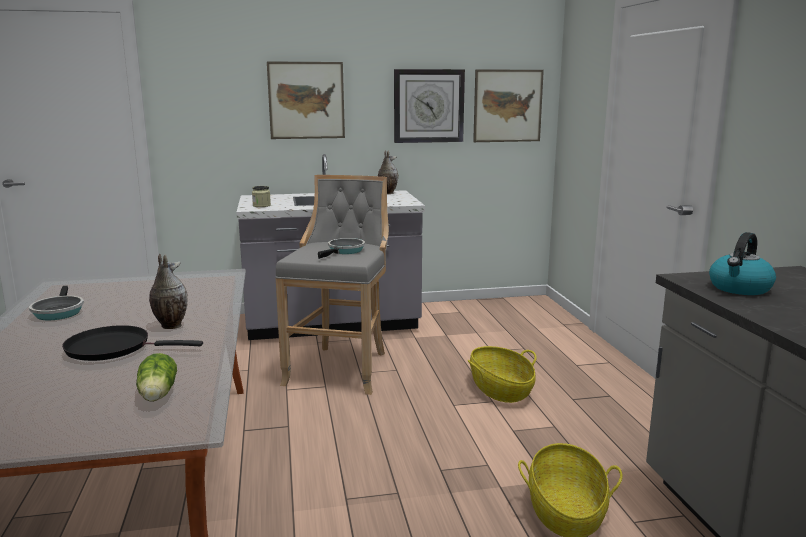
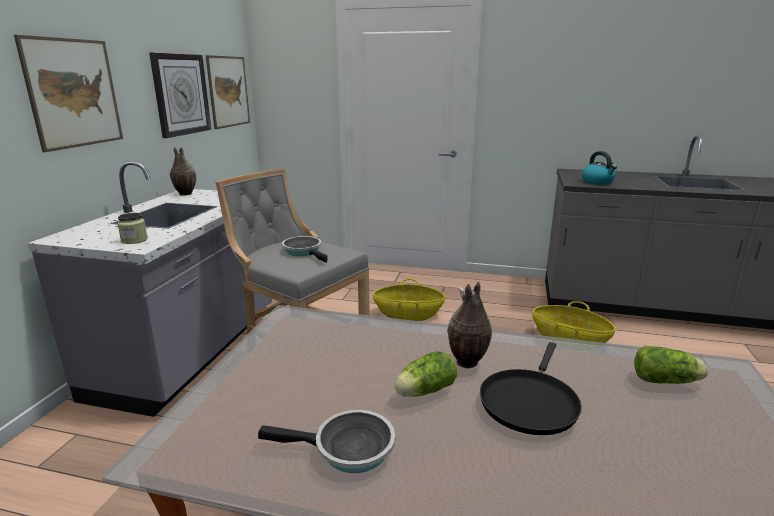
camera: 65 degrees left, 5 degrees up
none -> lettuce [394,351,457,397]

